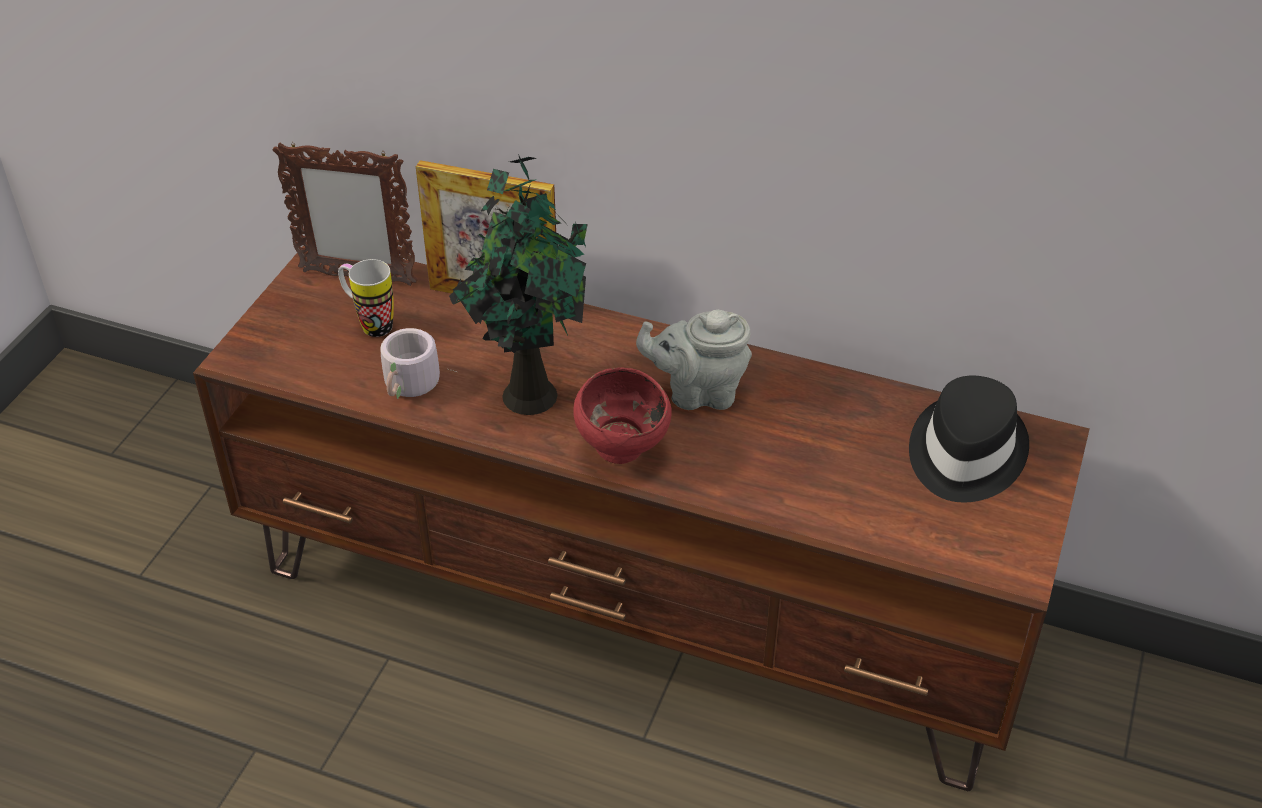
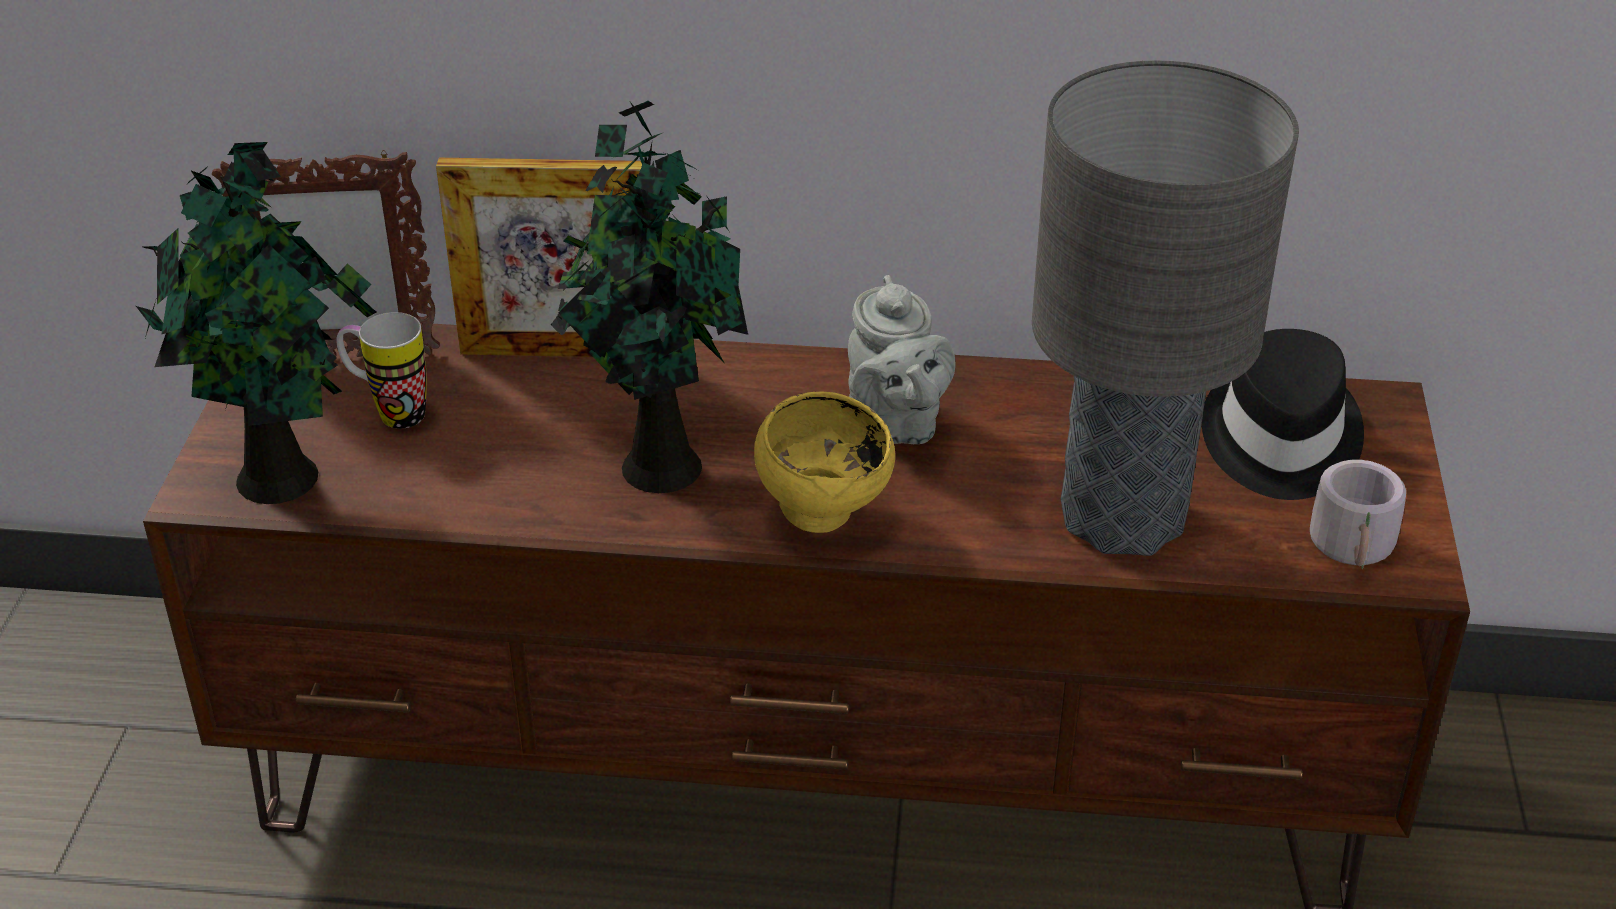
camera: 15 degrees left, 5 degrees down
grey mug [380,328,453,399] -> grey mug moved to [1310,460,1406,569]
red bowl [574,367,672,464] -> yellow bowl [754,391,895,533]
grey teapot [636,310,752,410] -> grey teapot turned 90 degrees counterclockwise [848,275,956,444]
none -> potted plant [136,142,376,504]
none -> grey table lamp [1032,60,1299,556]

